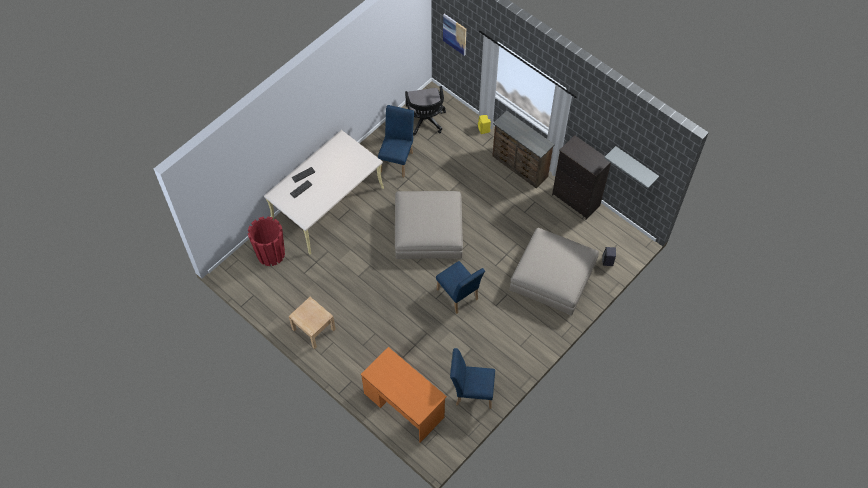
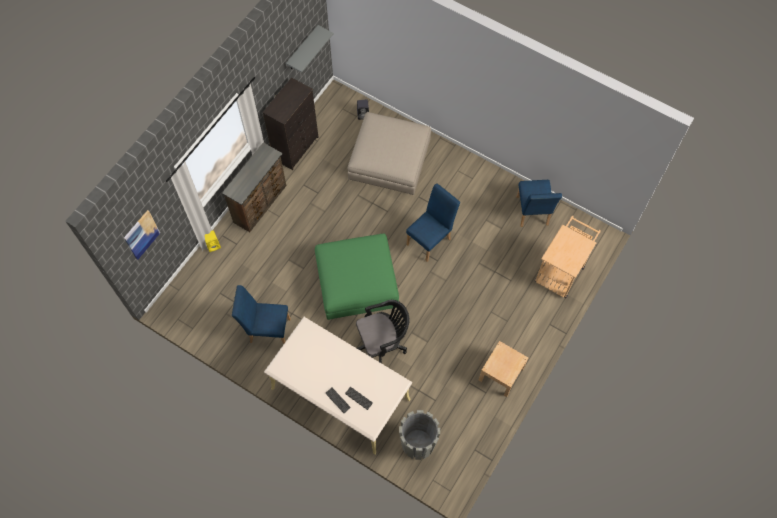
camera: 100 degrees left, 5 degrees up
red planter [248,216,285,266] -> grey planter [399,410,440,460]
orange desk [360,347,447,443] -> beige cart [535,215,601,298]
beige ottoman [395,191,463,259] -> green ottoman [315,234,399,320]
black office chair [405,86,446,136] -> black office chair moved to [356,300,409,363]

